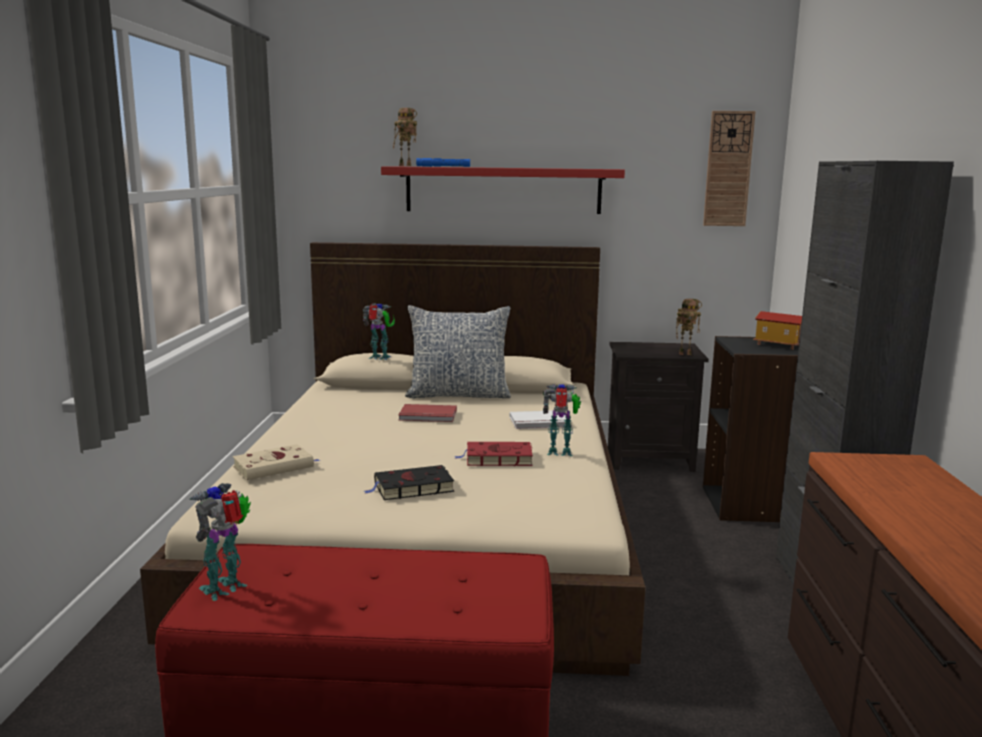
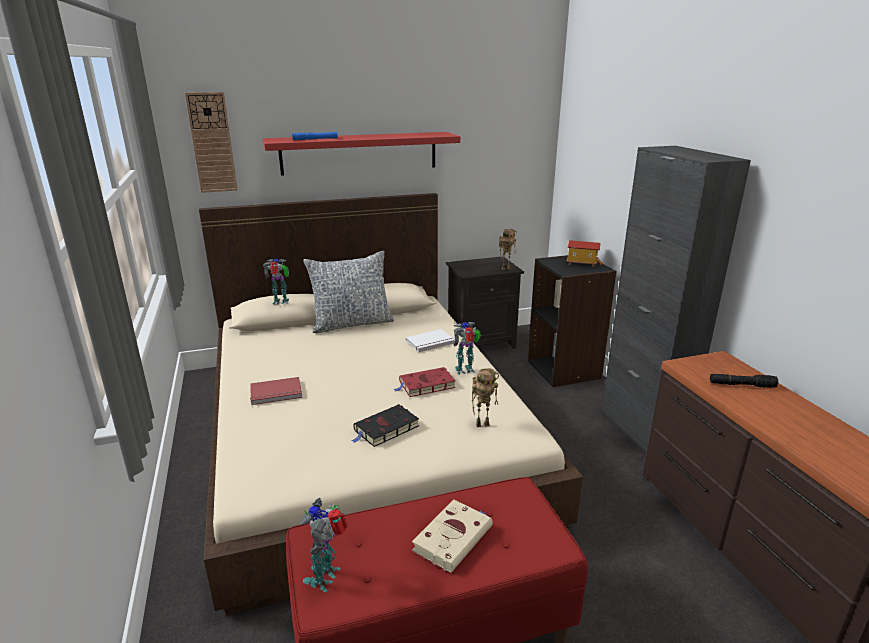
camera: 20 degrees left, 10 degrees up
beige book [233,444,321,480] -> beige book moved to [412,500,493,573]
toy robot [393,108,417,166] -> toy robot moved to [472,368,499,427]
red book [399,404,457,422] -> red book moved to [250,377,302,405]
wall clock [703,111,756,226] -> wall clock moved to [185,92,238,193]
none -> black flashlight [710,374,778,388]

